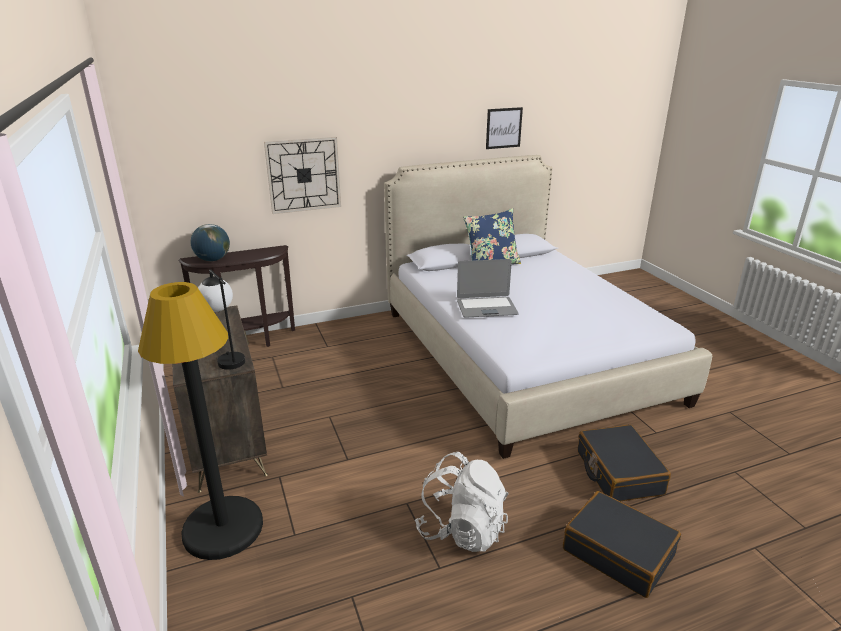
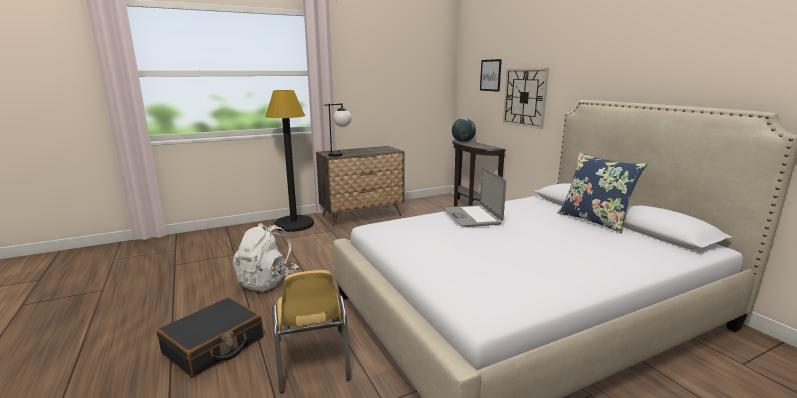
camera: 85 degrees right, 10 degrees down
picture [486,107,523,149] -> picture moved to [480,59,502,92]
black suitcase [578,425,671,502] -> yellow chair [272,270,351,393]

